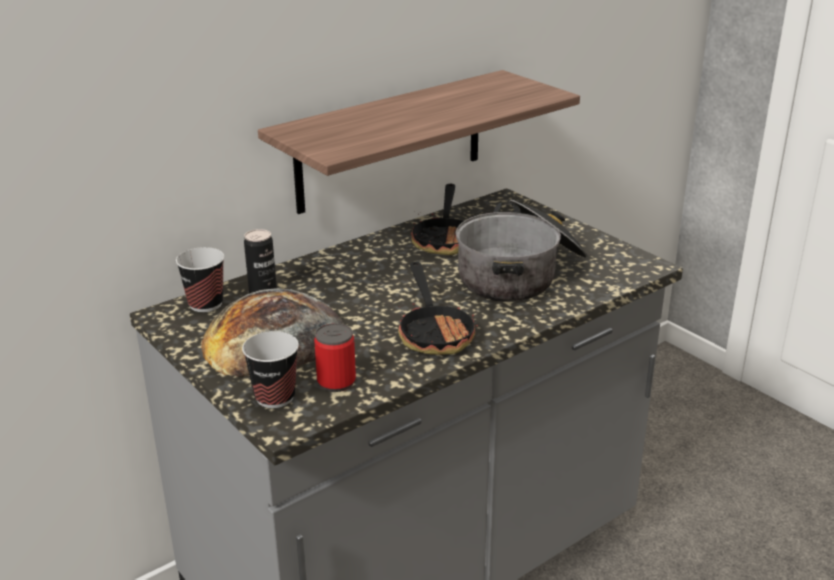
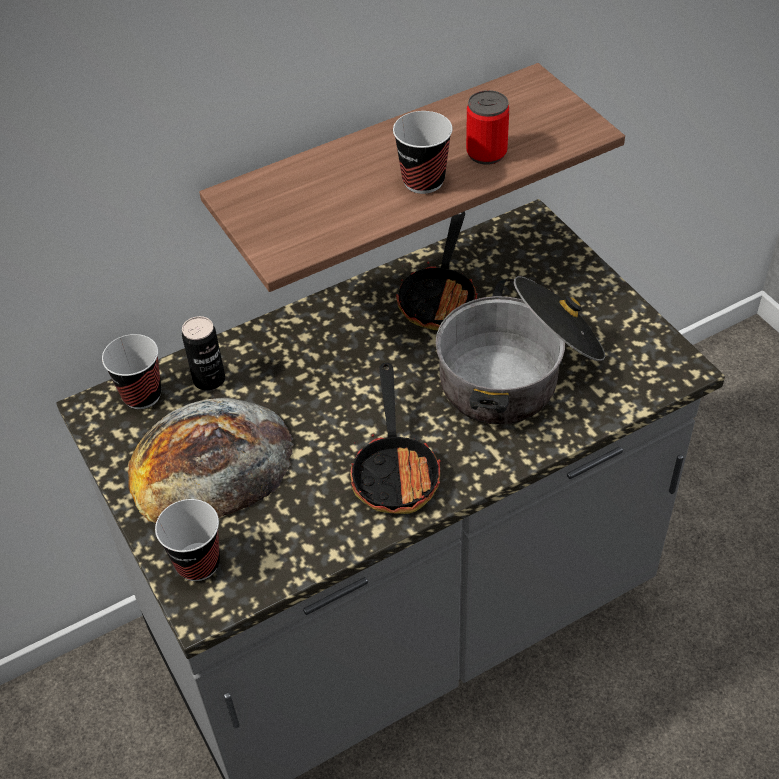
camera: 10 degrees right, 20 degrees up
can [314,323,356,392] -> can moved to [466,90,509,165]
none -> cup [393,111,453,194]

